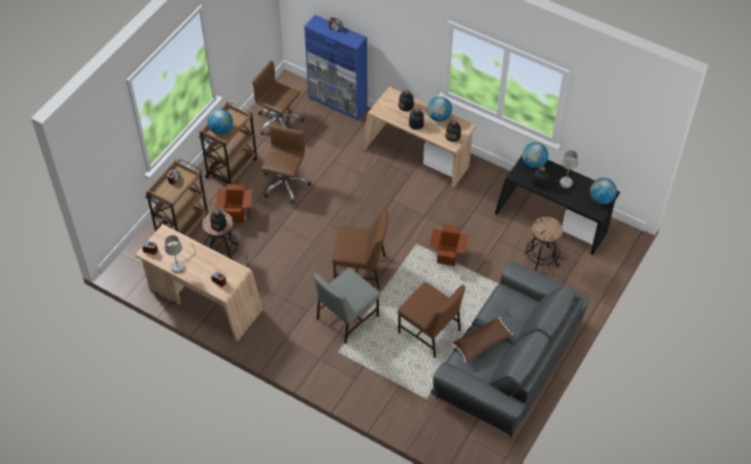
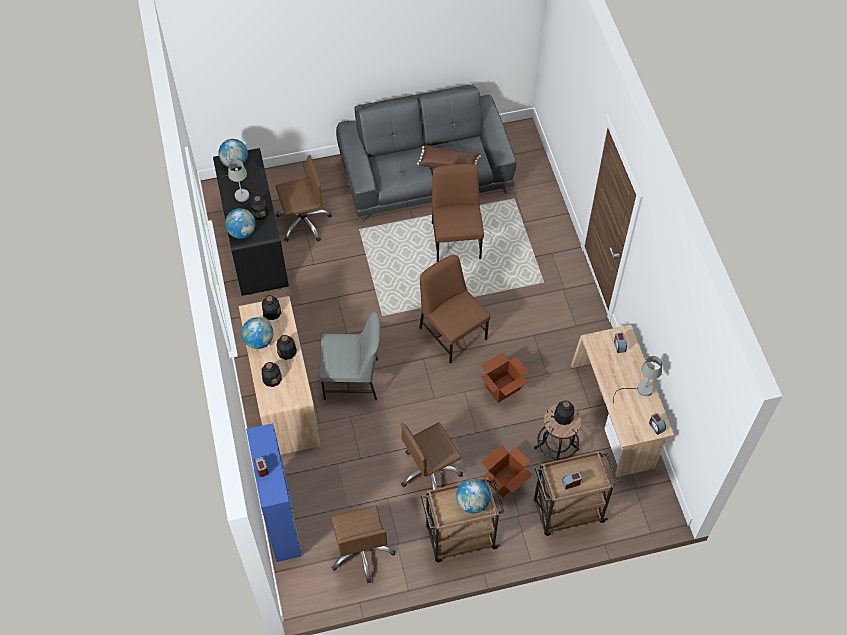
camera: 135 degrees left, 5 degrees up
grey chair [314,268,380,344] -> grey chair moved to [319,312,380,400]
cardboard box [429,224,469,266] -> cardboard box moved to [481,353,529,403]
black stool [524,217,563,272] -> brown office chair [276,155,332,242]

